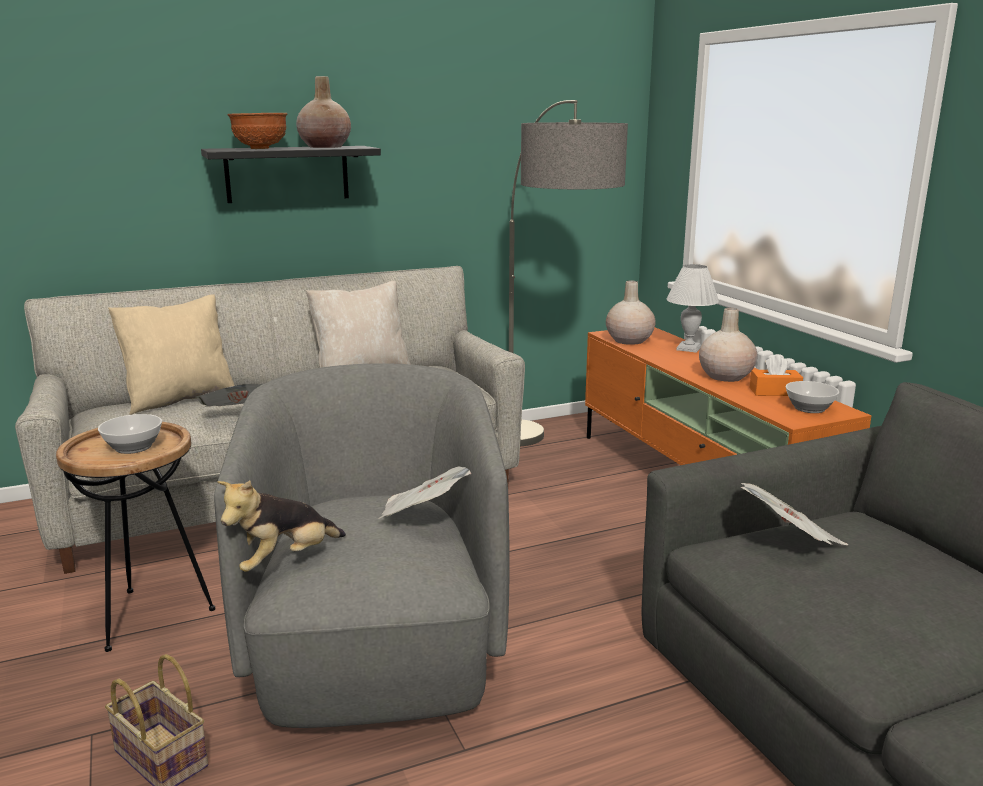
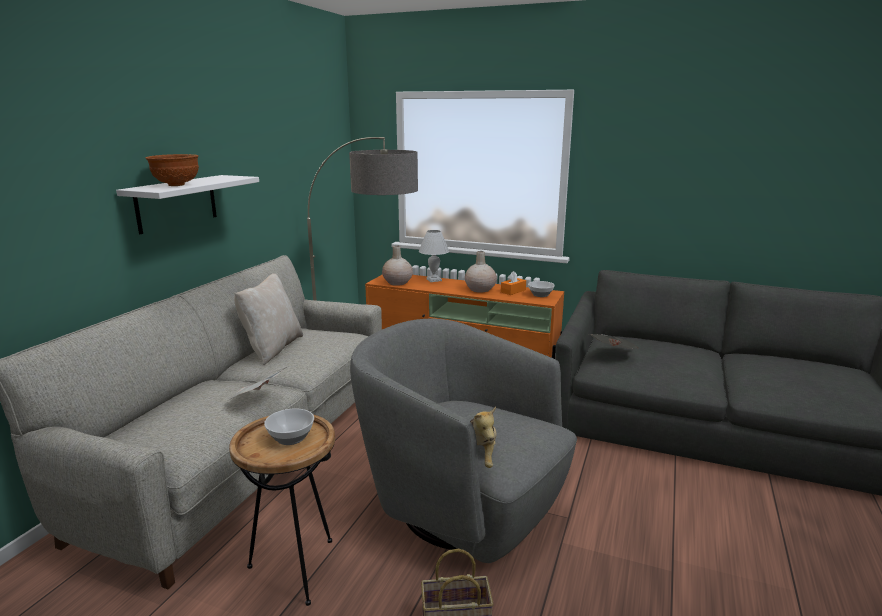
camera: 45 degrees left, 0 degrees up
beige pillow [108,294,235,415] -> none
black shelf [201,146,381,203] -> white shelf [116,175,259,234]
beige vase [296,76,351,148] -> none
newspaper [378,467,471,519] -> none

